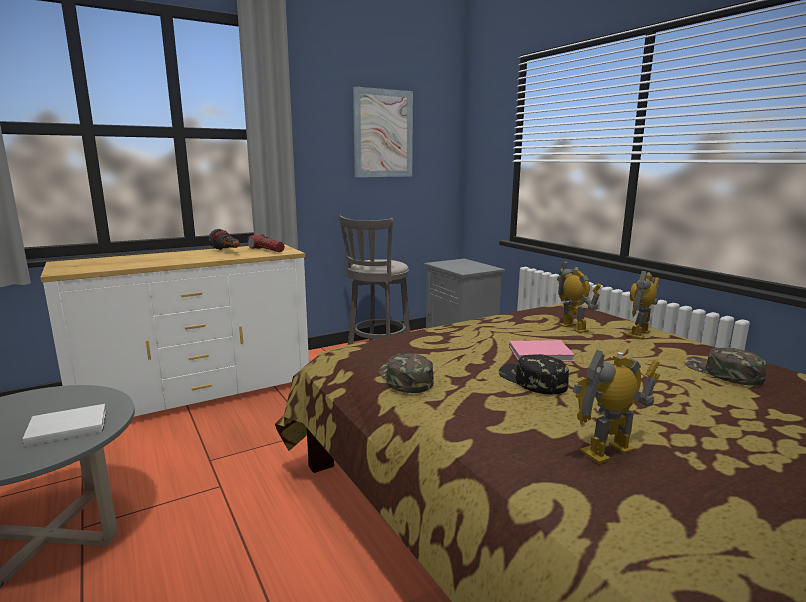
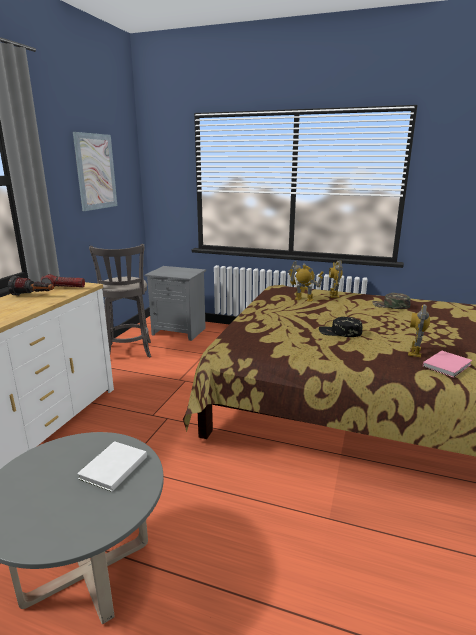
camera: 40 degrees left, 5 degrees up
green cap [379,353,434,393] -> none
pink book [509,340,575,362] -> pink book moved to [423,351,472,378]

